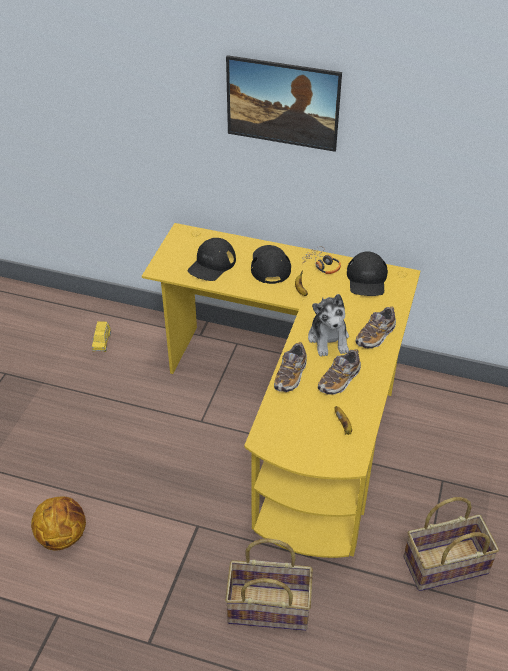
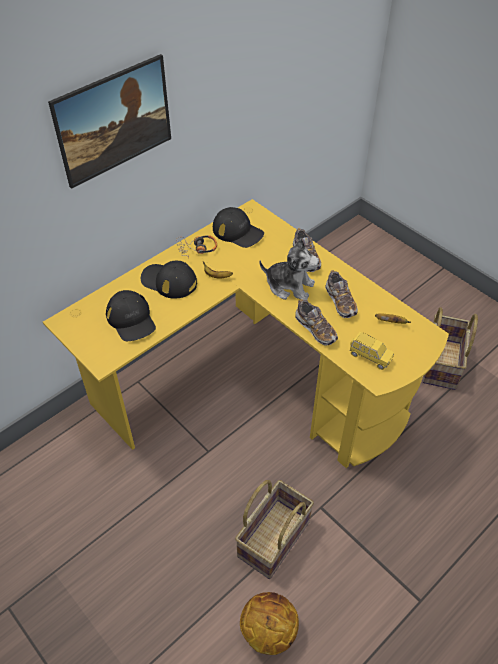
camera: 60 degrees left, 5 degrees up
yellow toy car [92,321,111,352] -> yellow toy car moved to [350,332,394,370]
basket [225,538,313,631] -> basket moved to [235,480,314,579]

